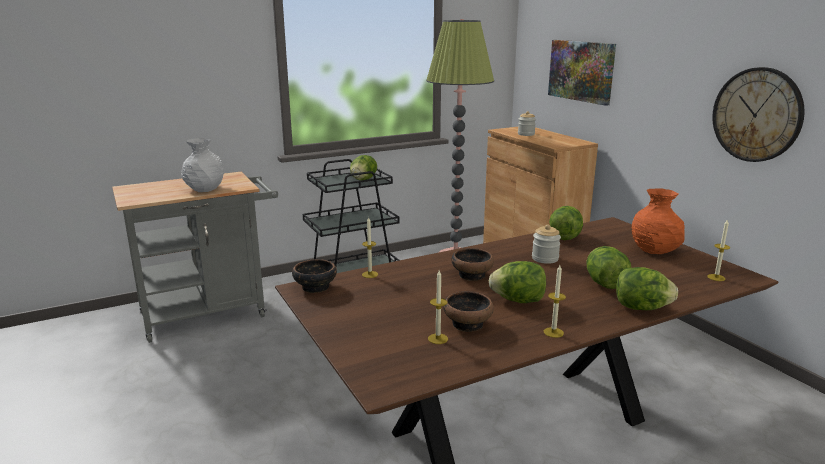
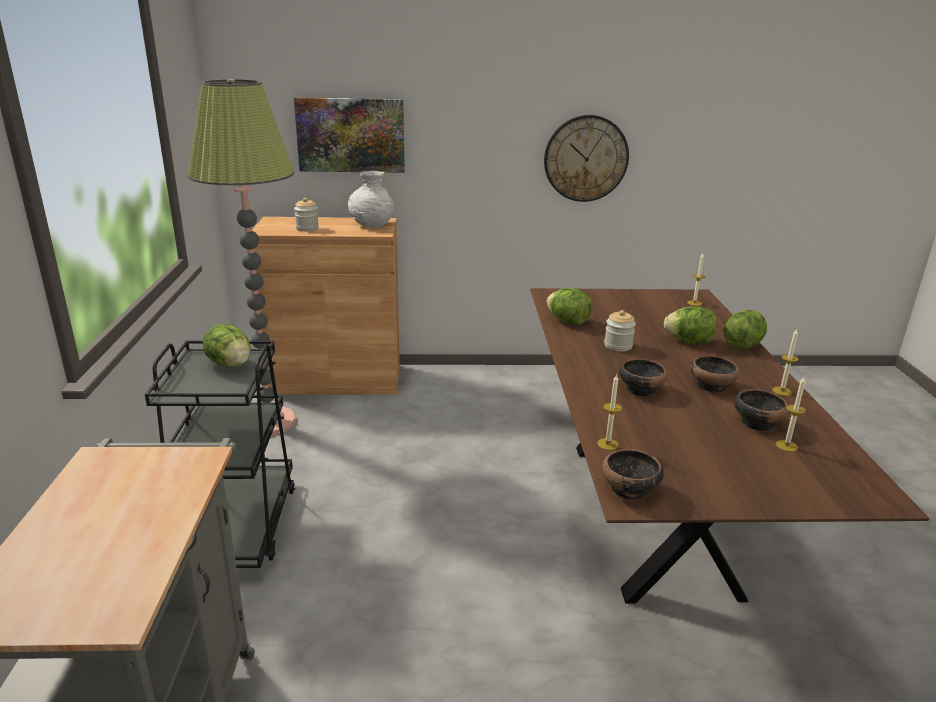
camera: 65 degrees left, 5 degrees up
white vase [181,138,224,192] -> white vase moved to [348,171,395,227]
lettuce [489,261,546,303] -> bowl [690,355,740,393]
orange vase [632,188,685,254] -> none

